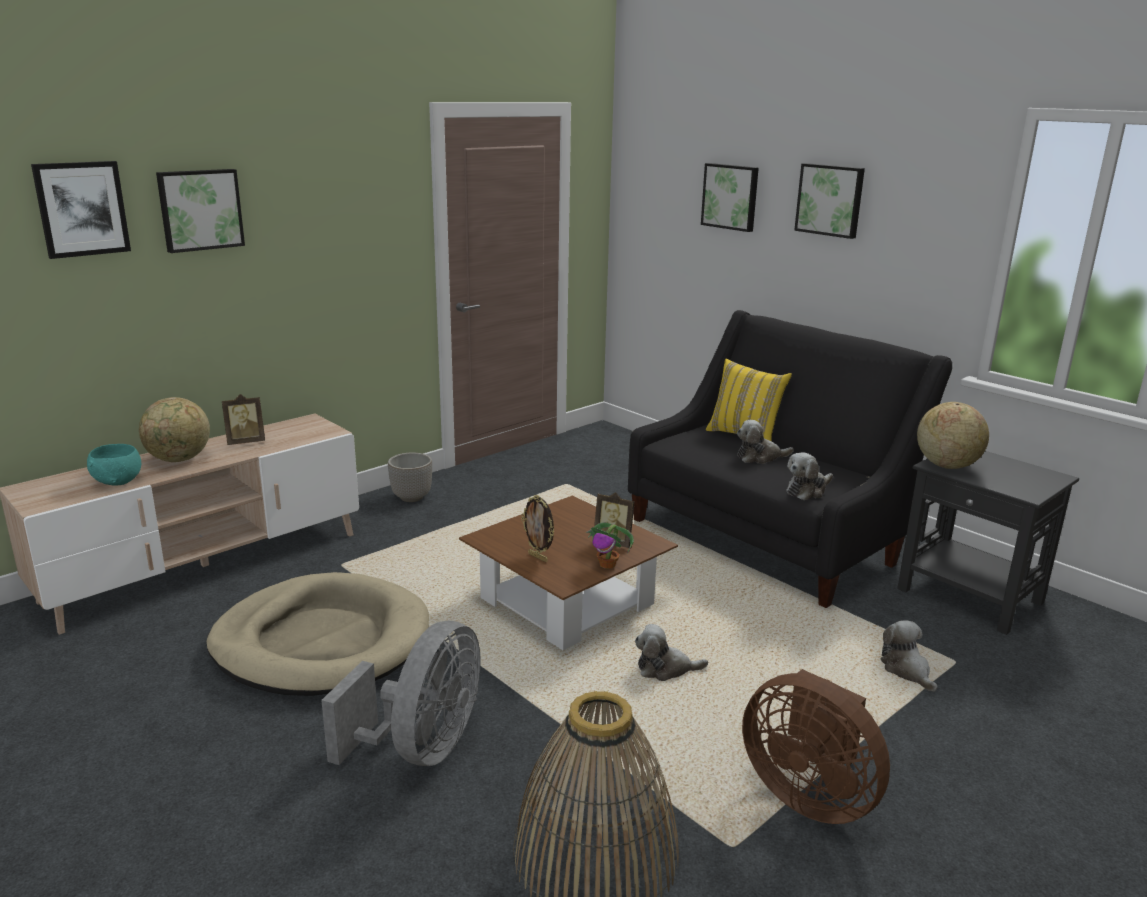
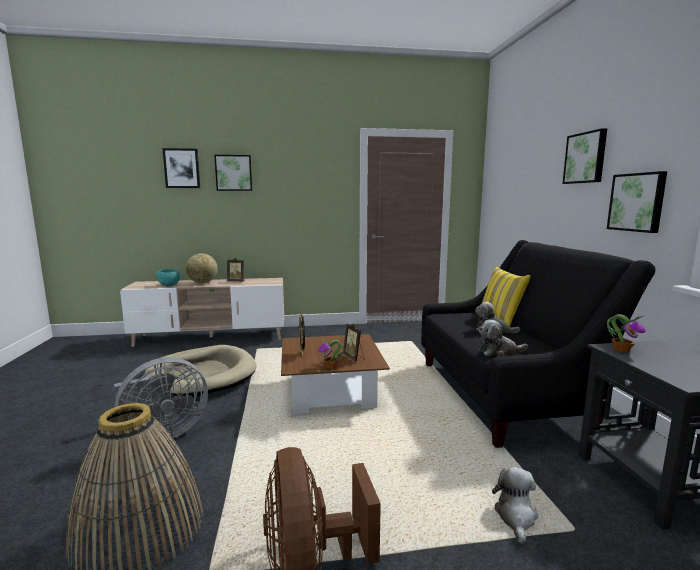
camera: 35 degrees right, 10 degrees down
planter [388,453,432,502] -> none
plush toy [635,624,708,681] -> none
picture [701,163,759,232] -> picture moved to [607,171,667,233]
globe [917,402,989,469] -> potted plant [607,314,646,353]

